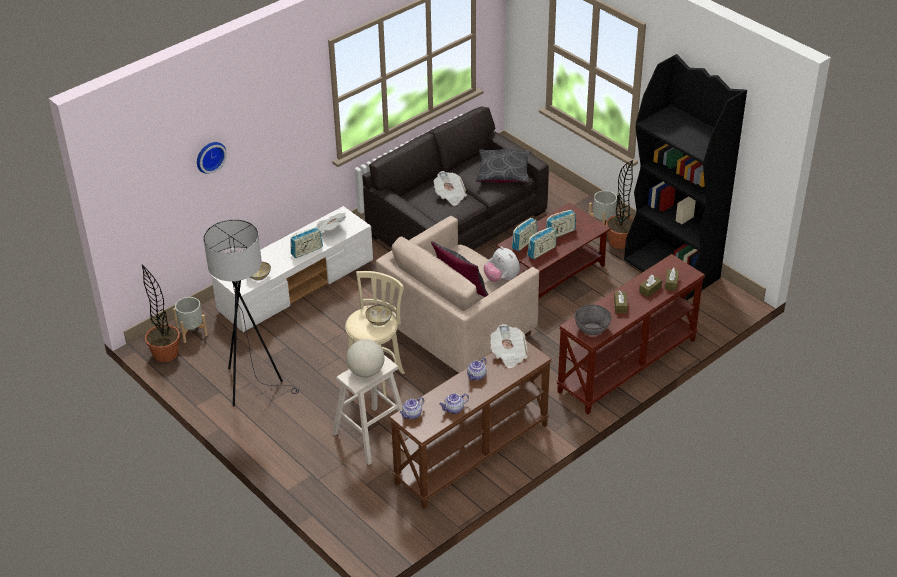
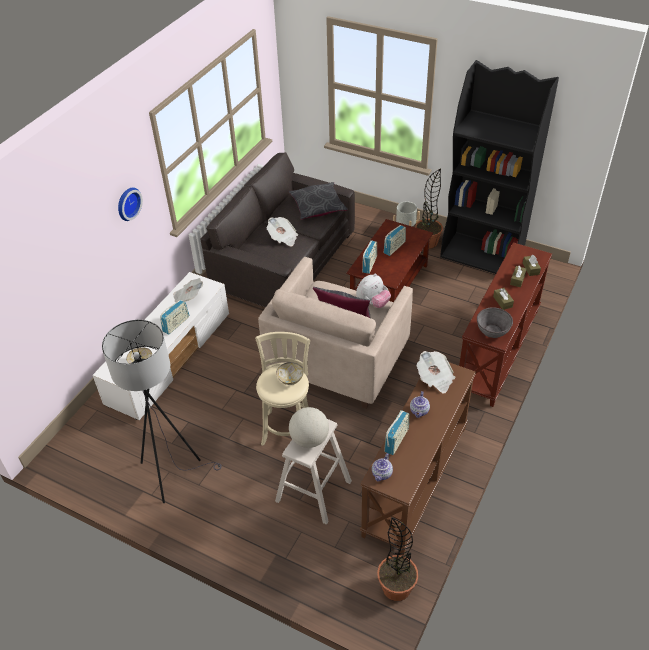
camera: 20 degrees left, 5 degrees up
potted plant [142,265,180,362] -> potted plant moved to [377,517,418,601]
grey planter [173,297,208,343] -> none
wall clock [197,142,227,174] -> wall clock moved to [118,187,143,221]
teapot [439,393,469,414] -> none
plush toy [484,246,520,282] -> plush toy turned 75 degrees counterclockwise [356,274,391,308]
radio [527,227,556,259] -> radio moved to [384,410,409,455]

